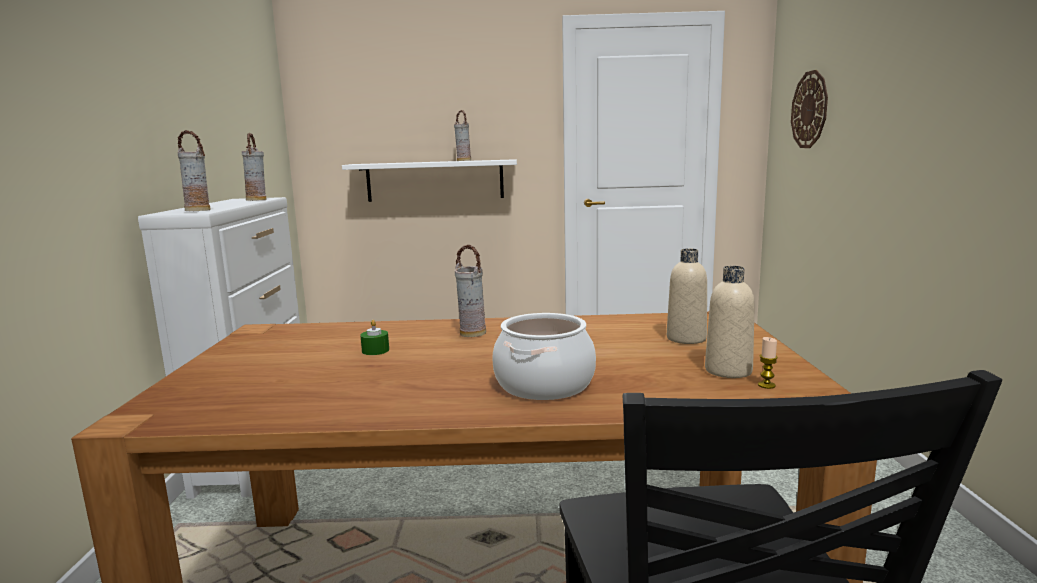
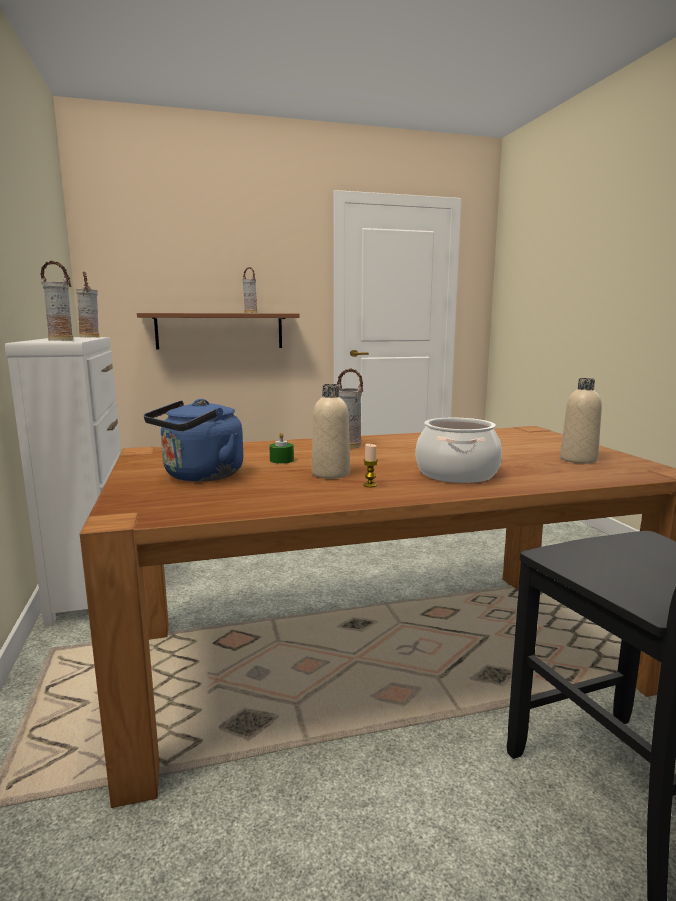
camera: 15 degrees left, 0 degrees up
white shelf [342,159,517,202] -> brown shelf [137,313,300,349]
beige bottle [667,249,707,344] -> beige bottle moved to [312,384,350,479]
candle [758,337,778,389] -> candle moved to [363,444,378,487]
wall clock [791,70,828,148] -> none
none -> blue kettle [144,399,243,482]

